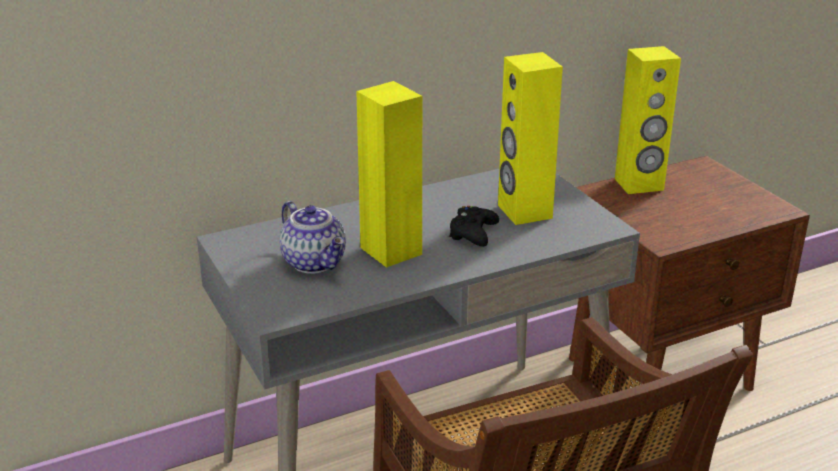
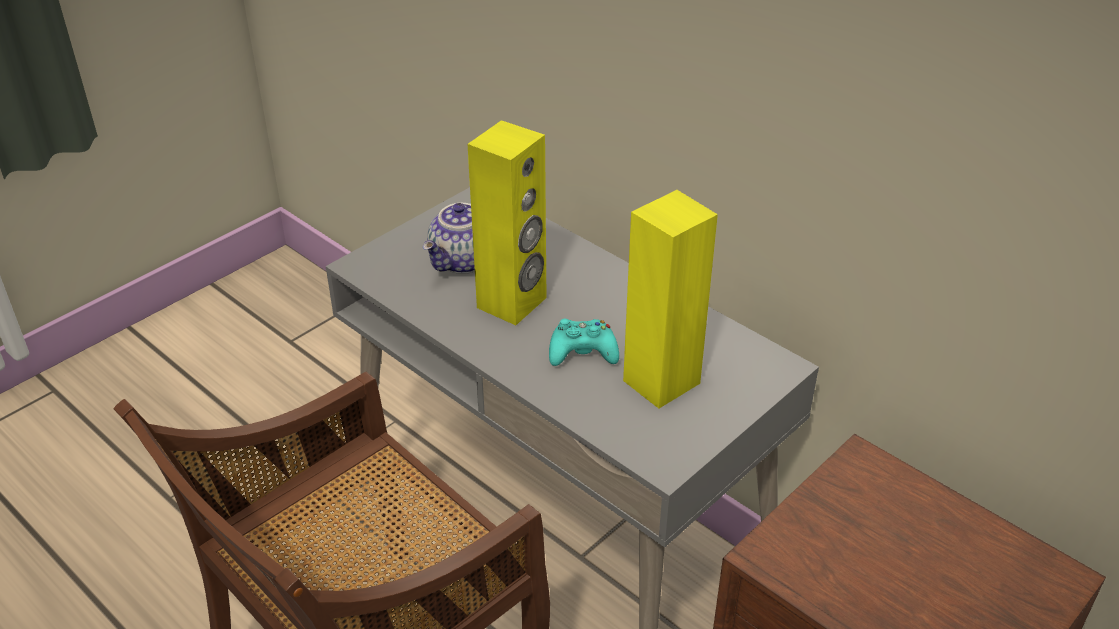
camera: 70 degrees right, 10 degrees up
black game controller [449,206,499,246] -> turquoise game controller [549,319,619,366]
yellow speaker [615,46,681,194] -> none

